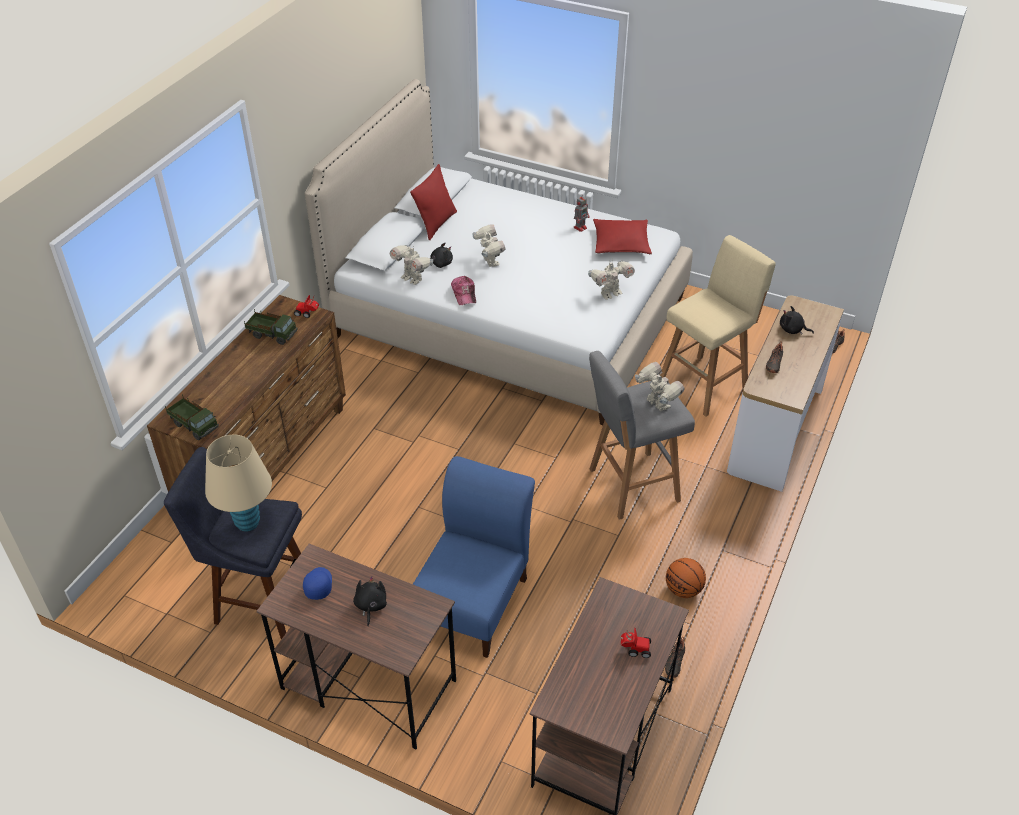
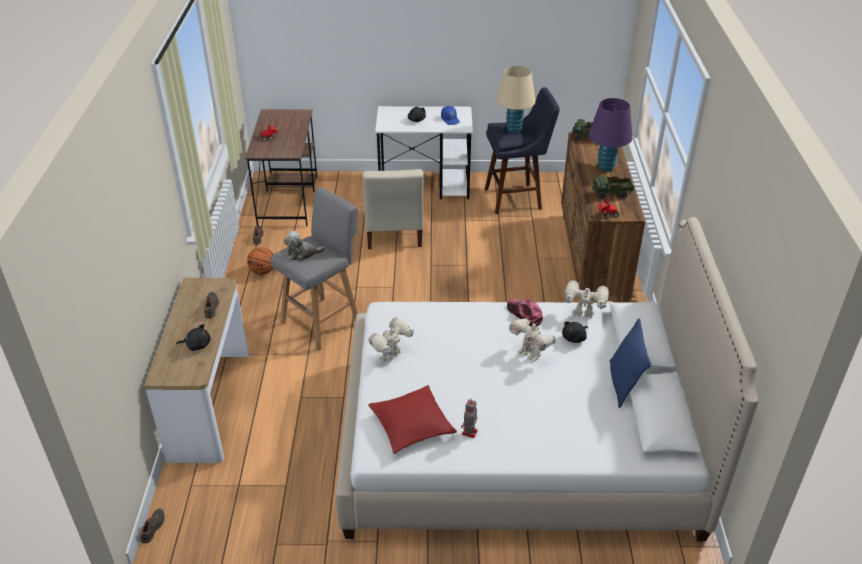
camera: 155 degrees right, 5 degrees down
brown desk [257,544,456,749] -> white desk [375,106,473,199]
red pillow [410,164,457,241] -> blue pillow [610,318,651,408]
blue chair [413,456,535,658] -> beige chair [362,169,424,249]
toy robot [635,362,685,412] -> plush toy [284,231,326,261]
beige stool [660,235,776,417] -> none
none -> purple table lamp [589,98,632,172]

